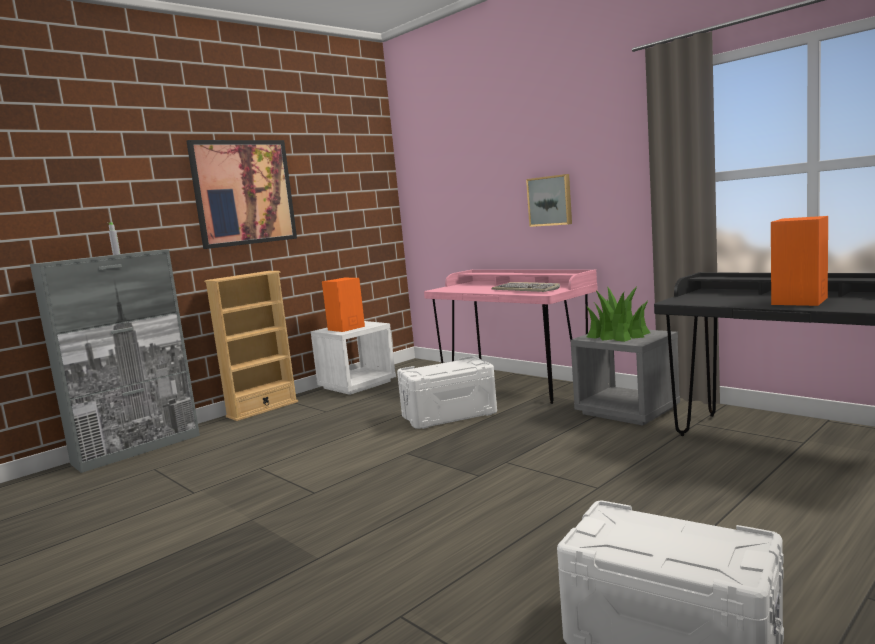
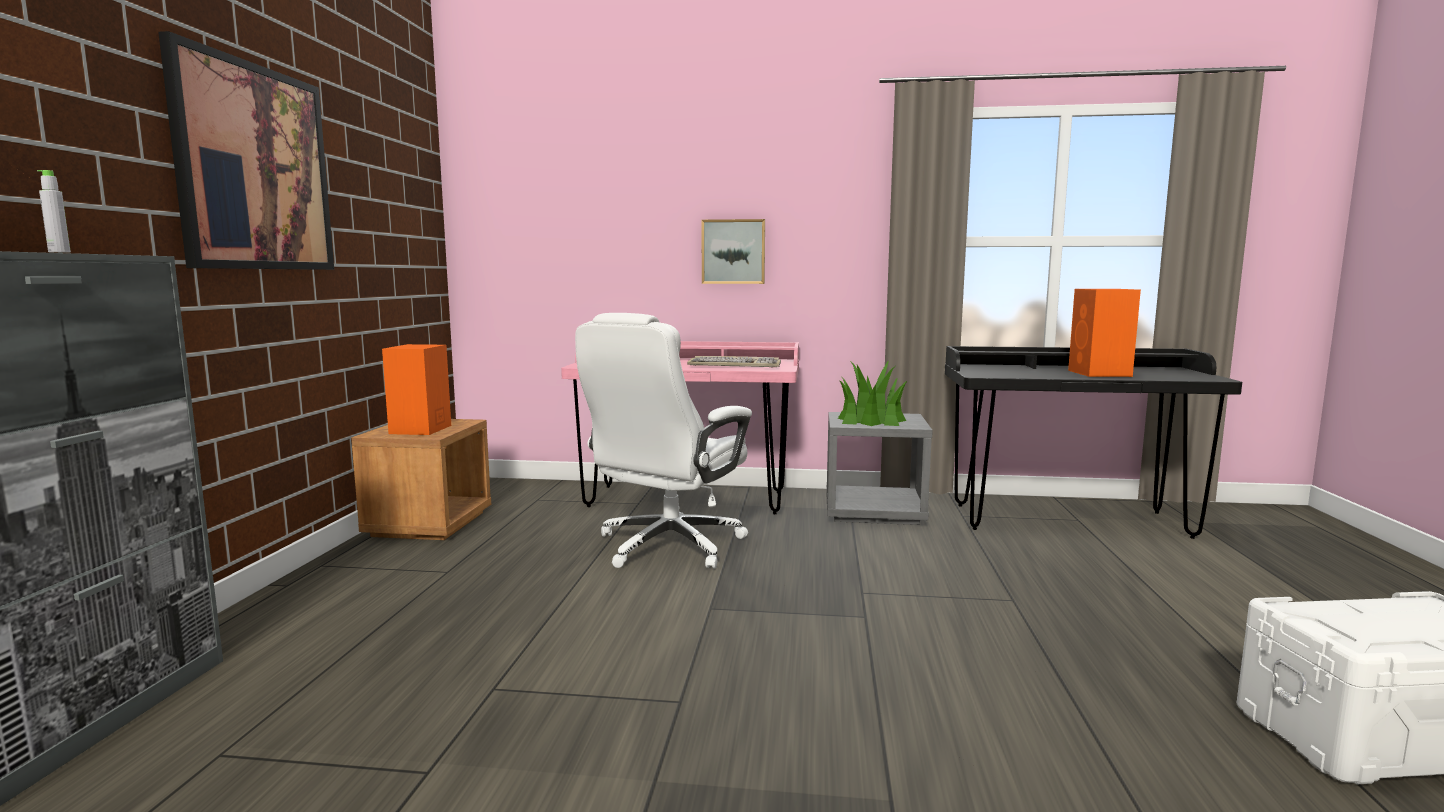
camera: 40 degrees left, 0 degrees up
beige bookcase [204,271,298,421] -> none
white nightstand [311,321,396,395] -> brown nightstand [351,419,491,540]
white storage box [397,356,497,429] -> white office chair [575,313,752,569]

